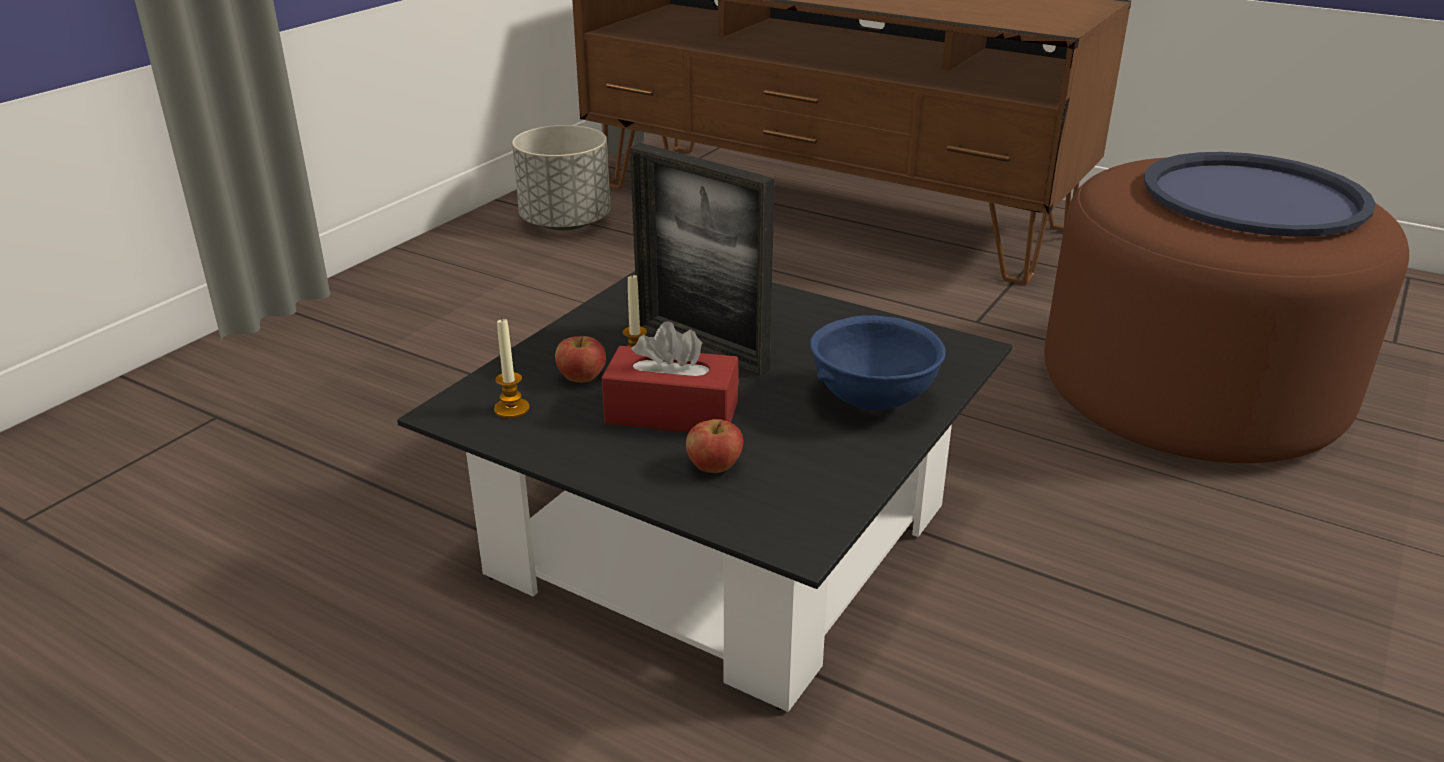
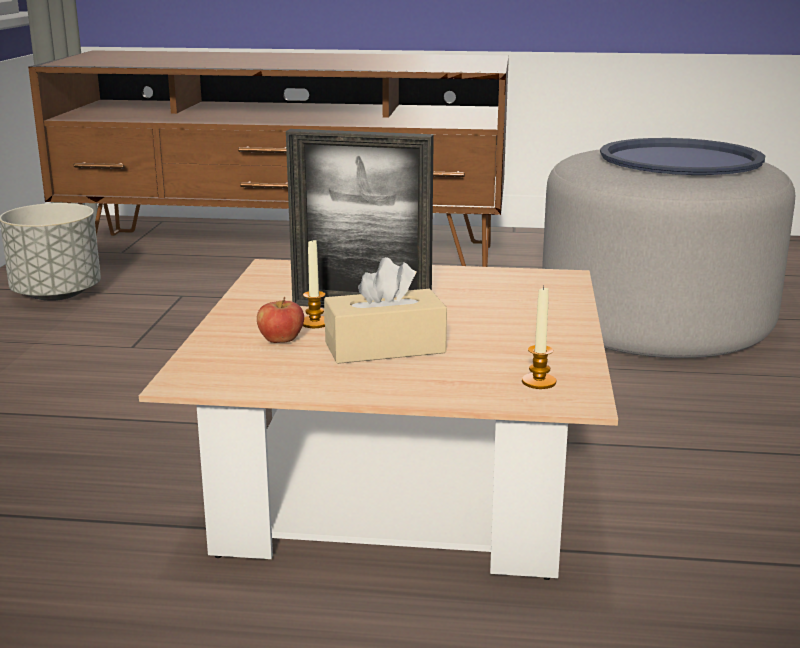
camera: 25 degrees left, 10 degrees down
black coffee table [397,271,1013,712] -> beige coffee table [139,259,618,580]
candle [494,317,529,419] -> candle moved to [522,286,556,389]
red tissue box [602,321,739,432] -> beige tissue box [324,257,447,364]
apple [686,419,744,473] -> none
blue bowl [810,315,946,410] -> none
brown ottoman [1044,157,1409,463] -> grey ottoman [542,149,795,358]

